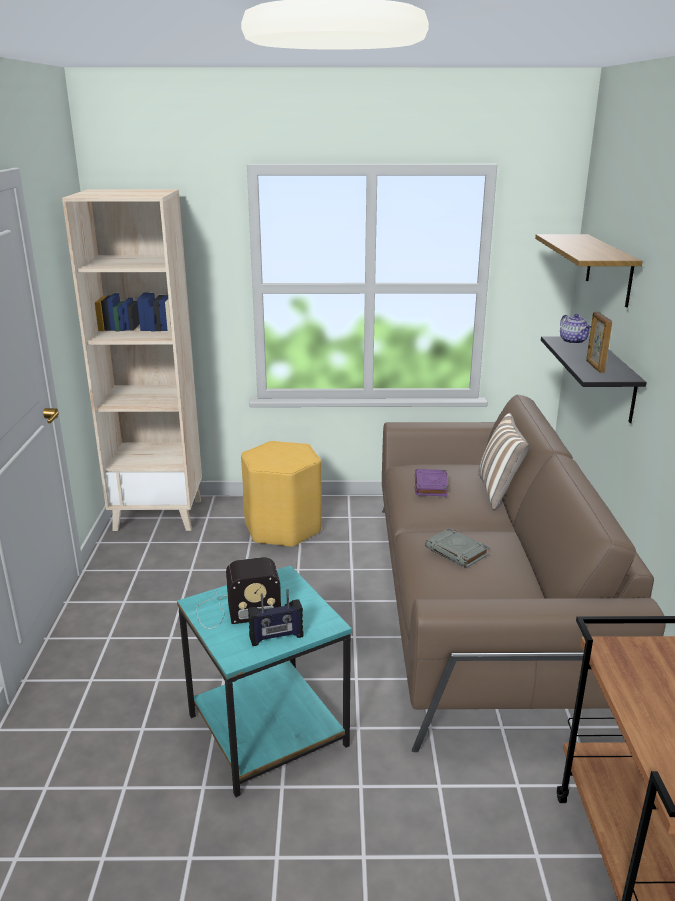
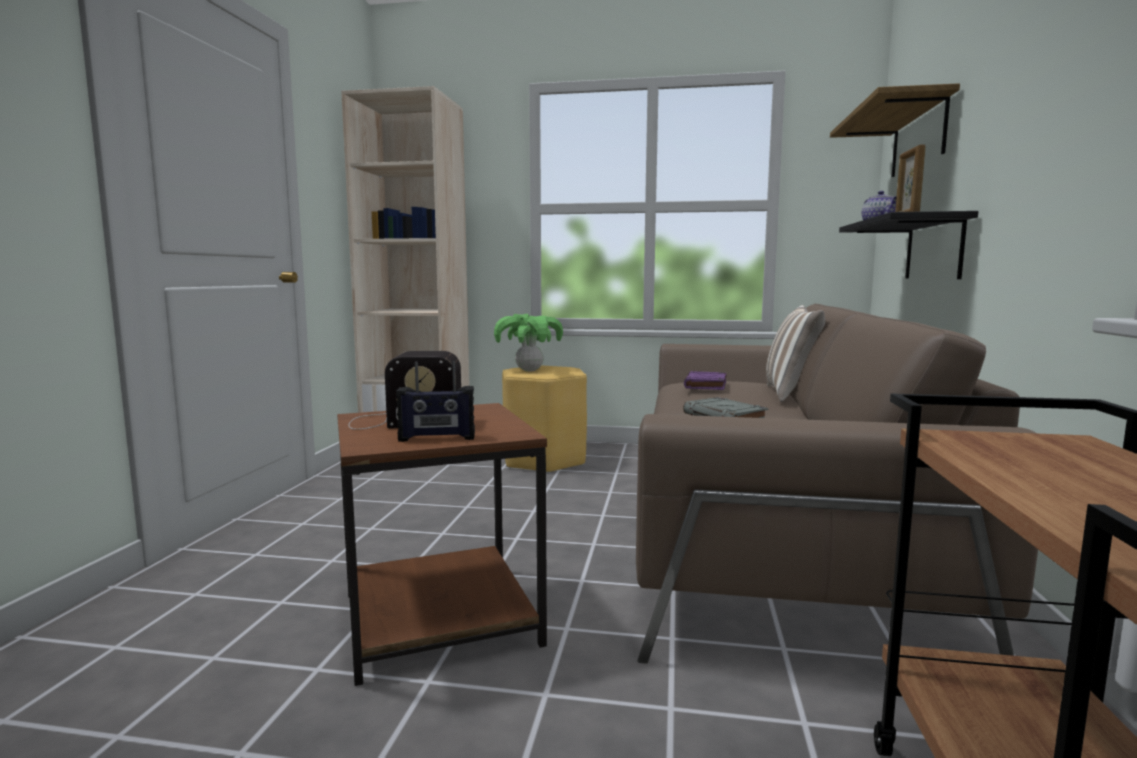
camera: 10 degrees right, 15 degrees down
turquoise side table [177,565,352,797] -> brown side table [337,403,547,686]
none -> potted plant [494,313,563,372]

